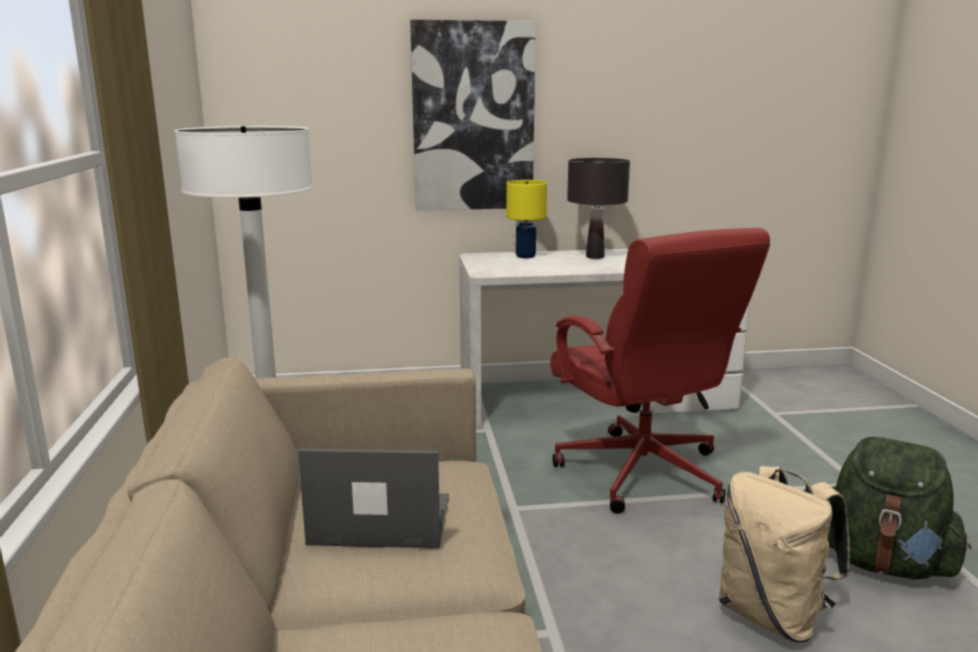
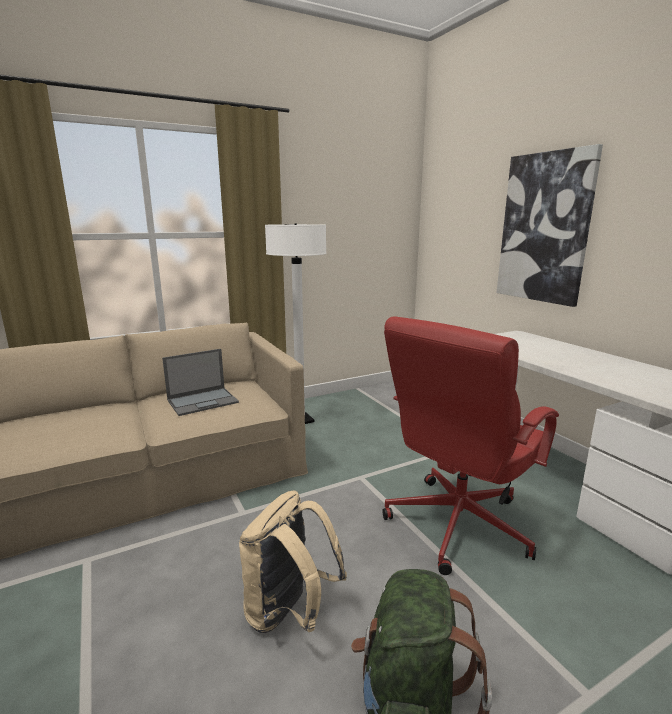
camera: 70 degrees right, 0 degrees up
laptop [298,449,449,548] -> laptop turned 75 degrees clockwise [162,349,239,416]
yellow table lamp [506,180,547,258] -> none
black table lamp [567,158,630,259] -> none

